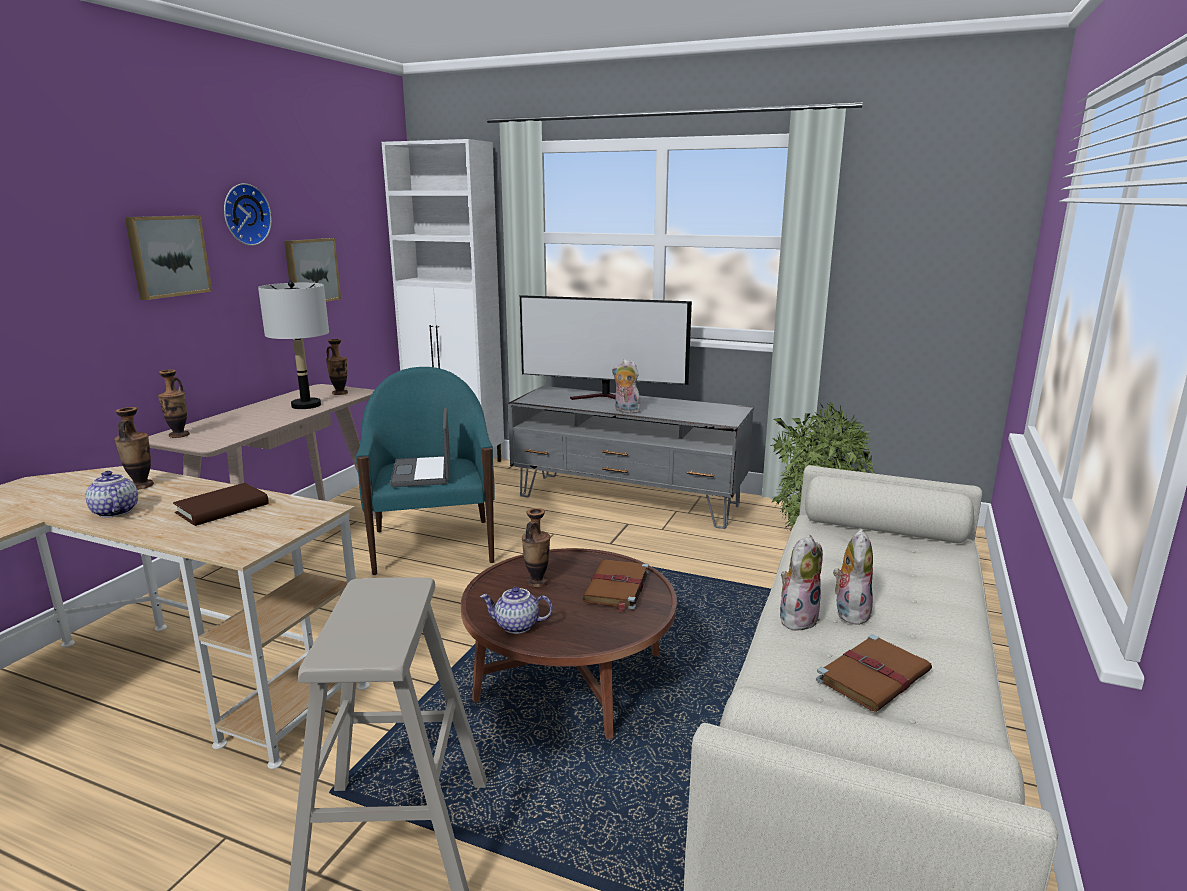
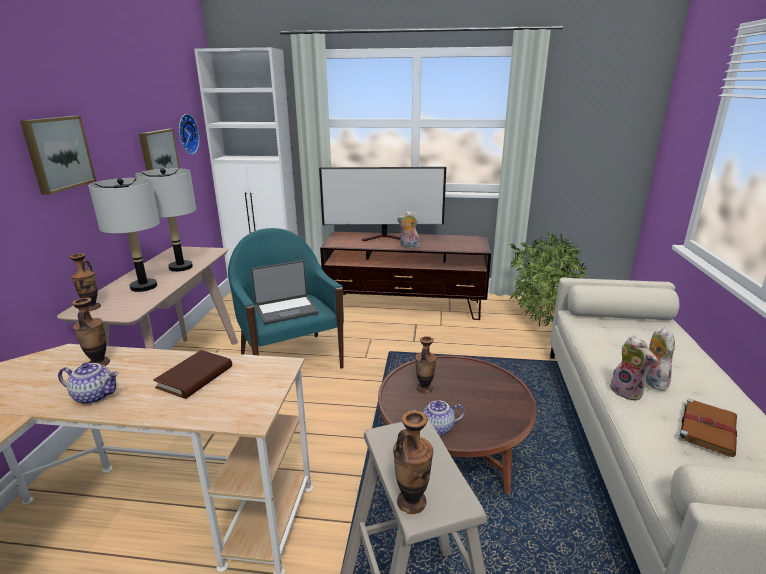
camera: 15 degrees left, 5 degrees up
teapot [86,471,138,518] -> teapot turned 150 degrees clockwise [58,362,119,404]
wall clock [224,183,272,246] -> wall clock moved to [179,114,199,154]
vase [326,339,348,395] -> vase moved to [393,411,433,514]
laptop [390,408,450,487] -> laptop turned 90 degrees counterclockwise [251,260,318,325]
grey tv stand [508,386,754,529] -> brown tv stand [320,232,491,320]
brown book [582,559,649,612] -> none
plush toy [780,535,823,631] -> plush toy turned 120 degrees clockwise [610,336,657,400]
none -> grey table lamp [89,178,160,292]

